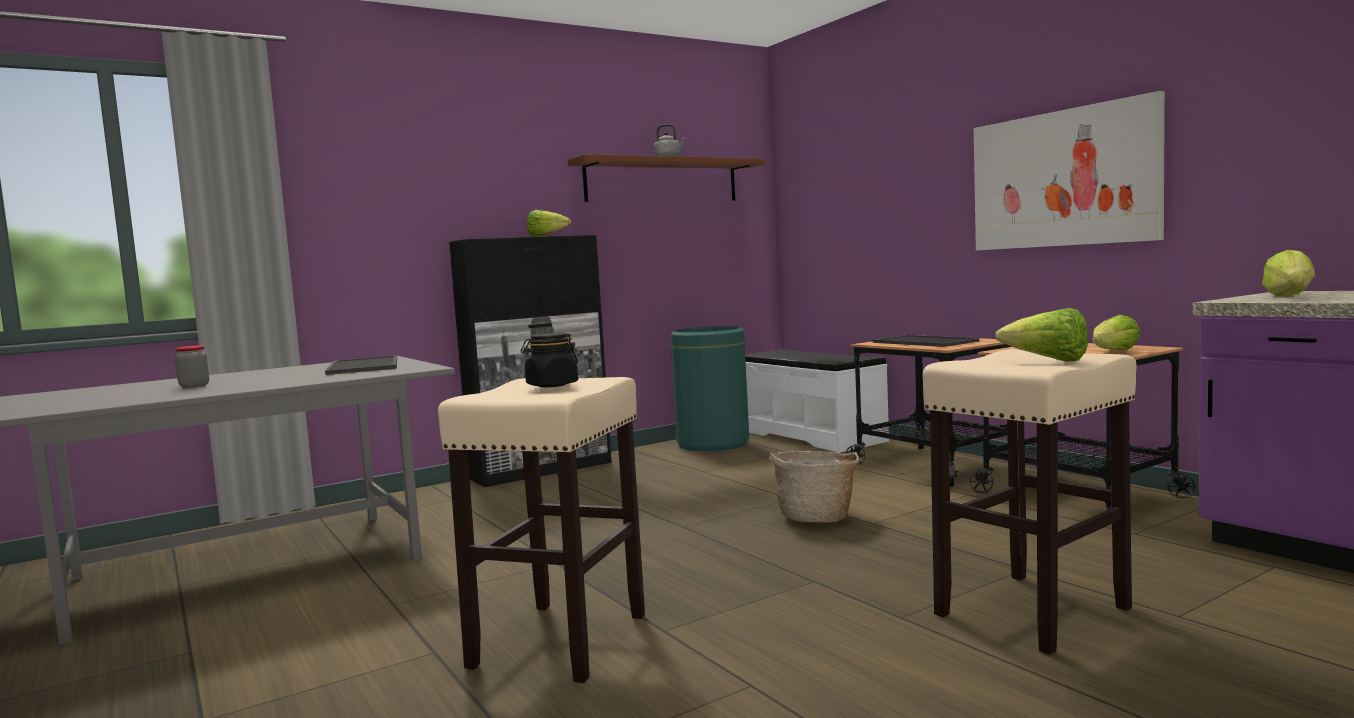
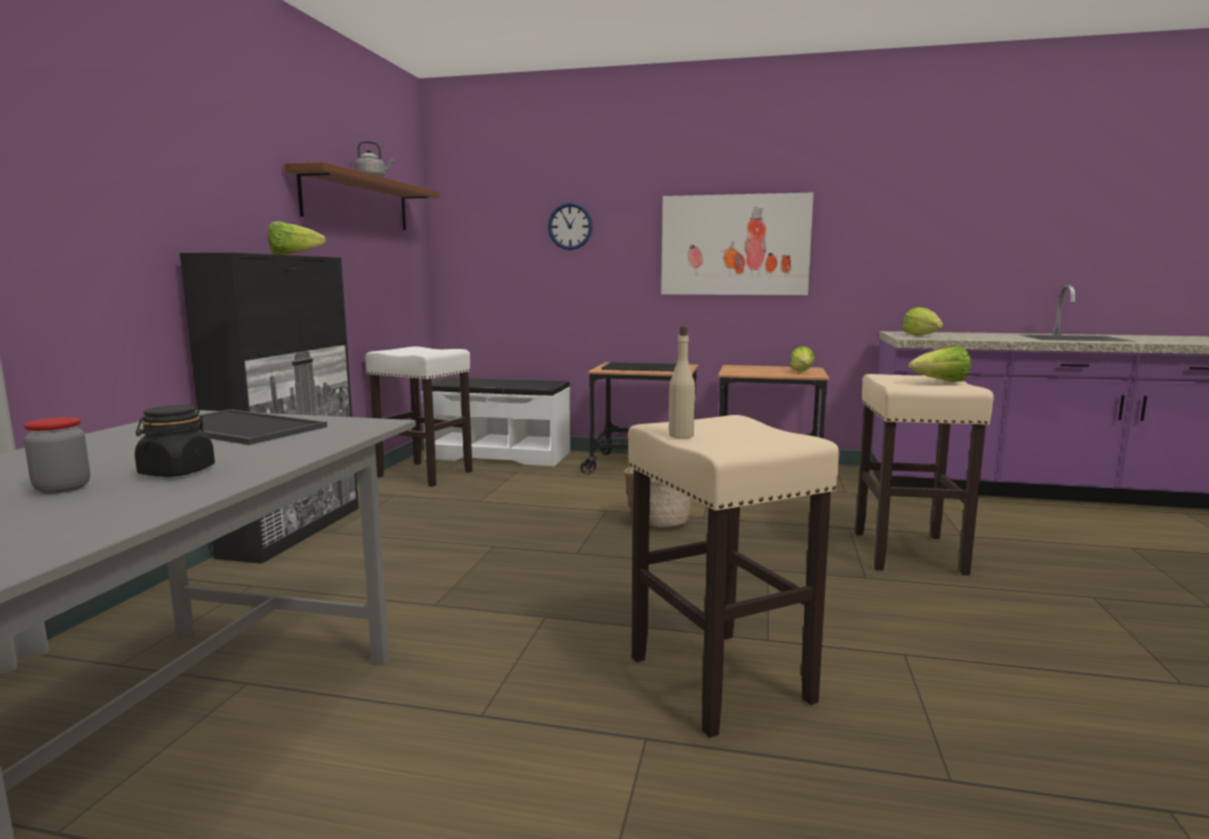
camera: 45 degrees left, 5 degrees up
black jar [521,333,578,387] -> black jar moved to [135,405,215,477]
green trash can [670,326,749,451] -> white stool [365,346,473,487]
none -> wall clock [548,203,593,250]
none -> beige bottle [669,326,695,438]

